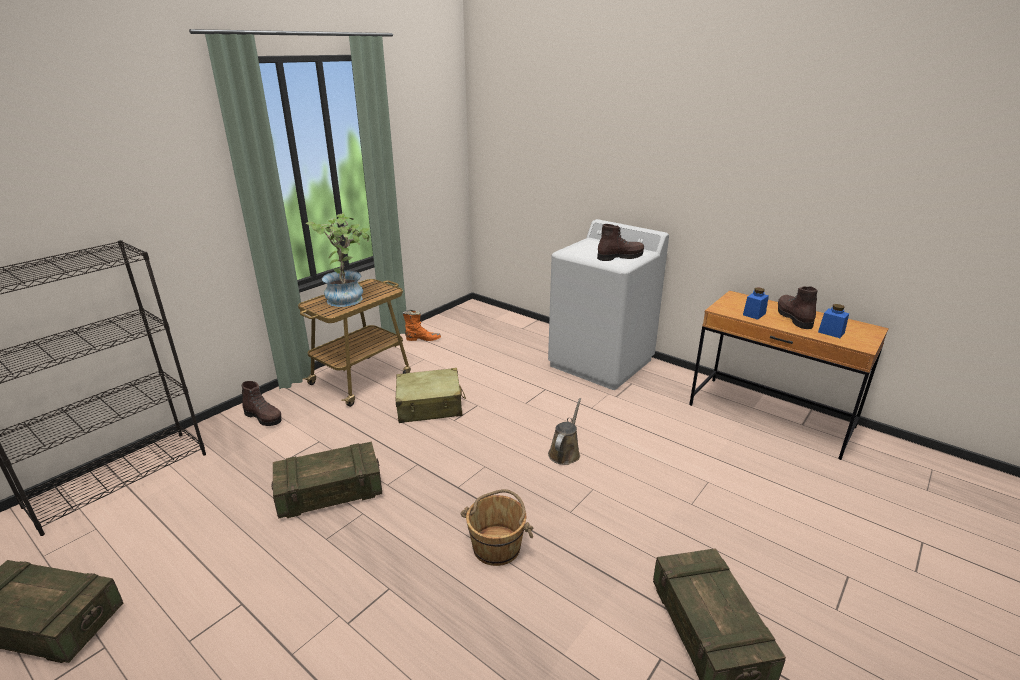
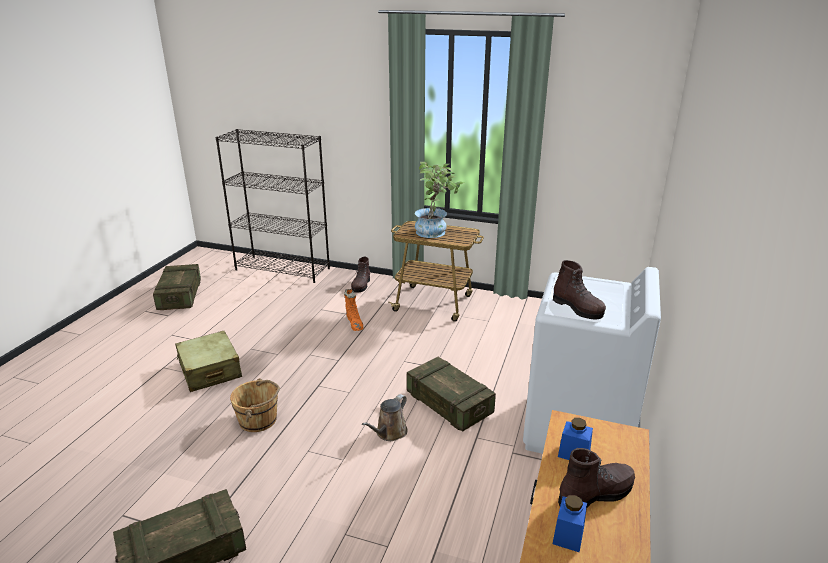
camera: 70 degrees right, 0 degrees up
crate [271,442,382,519] -> crate moved to [407,357,496,432]
beige suitcase [395,368,466,423] -> beige suitcase moved to [175,331,242,392]
orange boot [403,310,441,341] -> orange boot moved to [344,289,364,331]
brown watering can [548,398,582,465] -> brown watering can turned 120 degrees clockwise [362,394,408,441]

